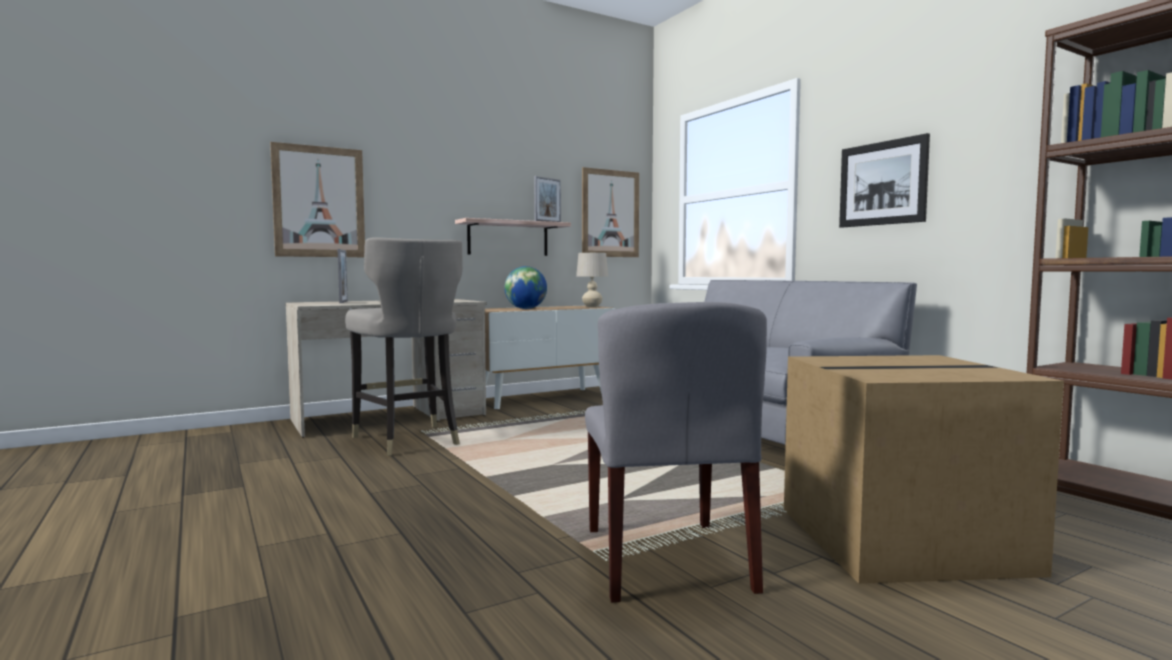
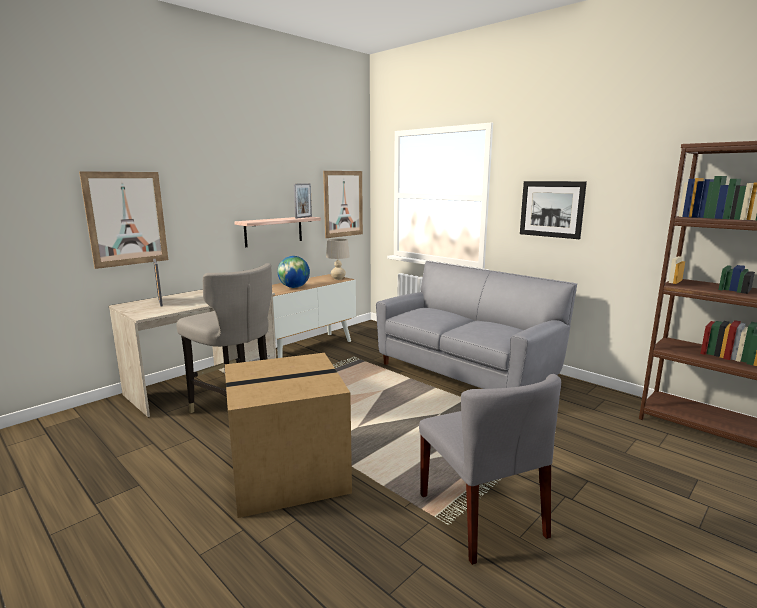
camera: 15 degrees left, 10 degrees up
cardboard box [784,355,1064,584] -> cardboard box moved to [225,353,352,518]

